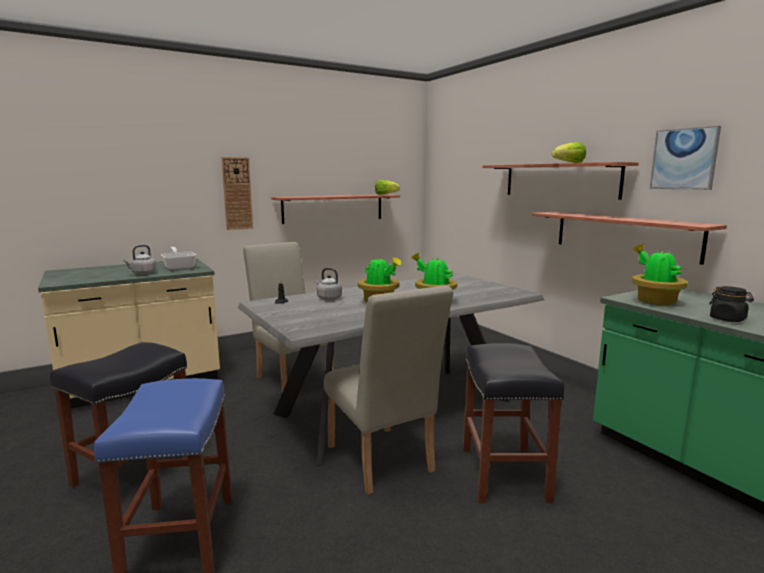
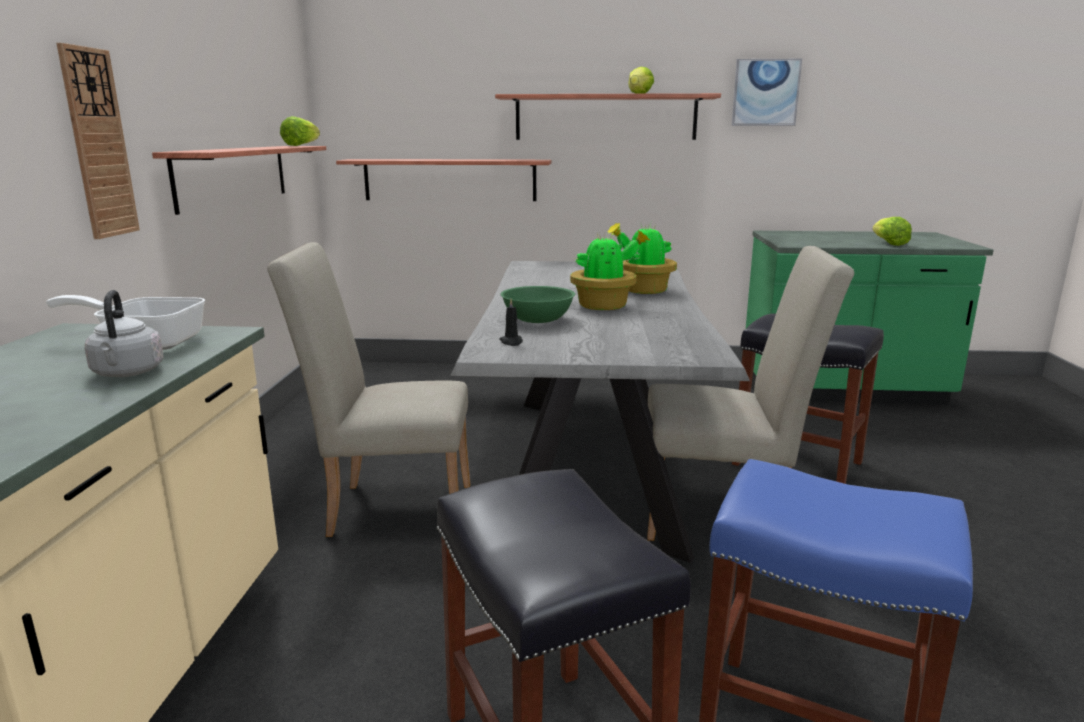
camera: 55 degrees left, 5 degrees up
grey kettle [315,268,342,300] -> green bowl [500,286,575,323]
shelf [532,212,727,265] -> shelf moved to [336,159,552,201]
potted plant [632,244,688,305] -> none
black jar [709,286,754,322] -> lettuce [872,217,912,246]

